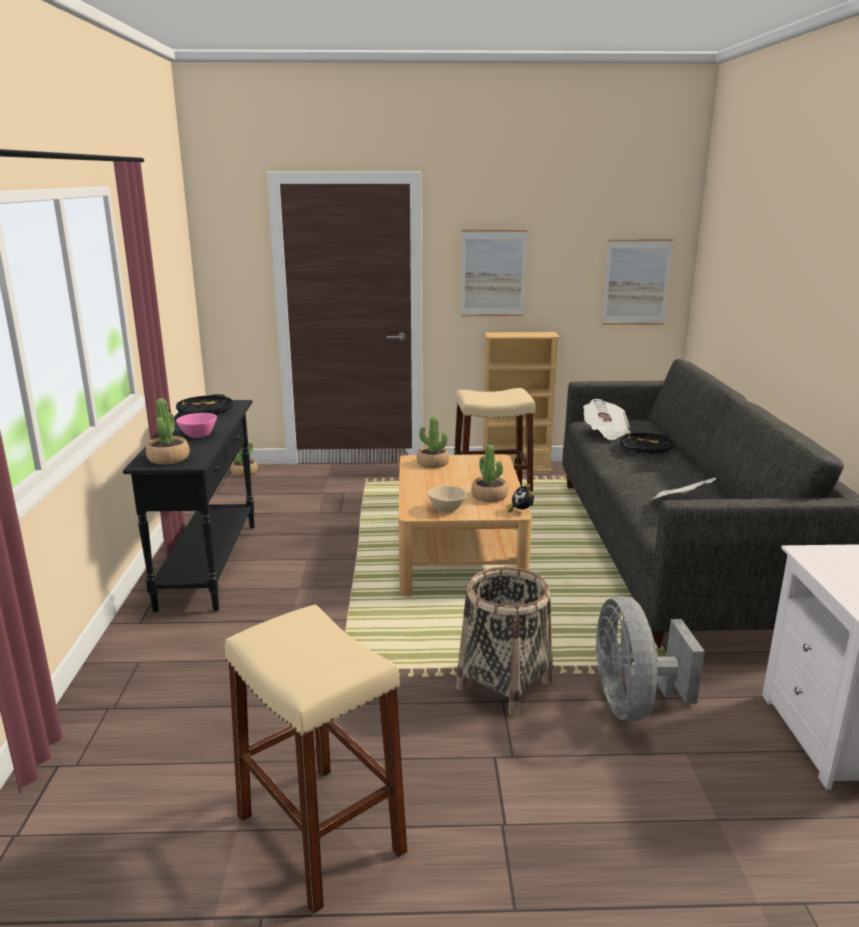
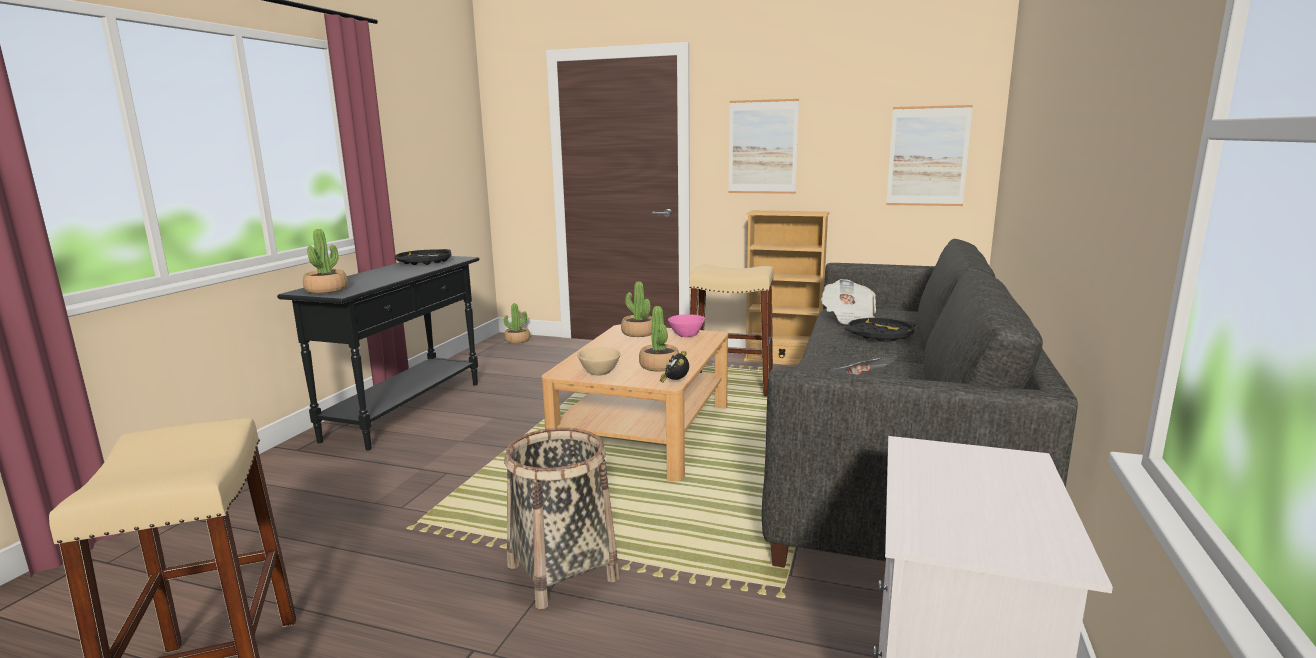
camera: 20 degrees right, 5 degrees down
pink bowl [176,413,217,438] -> pink bowl moved to [668,314,705,337]
grey fan [595,596,705,722] -> none

